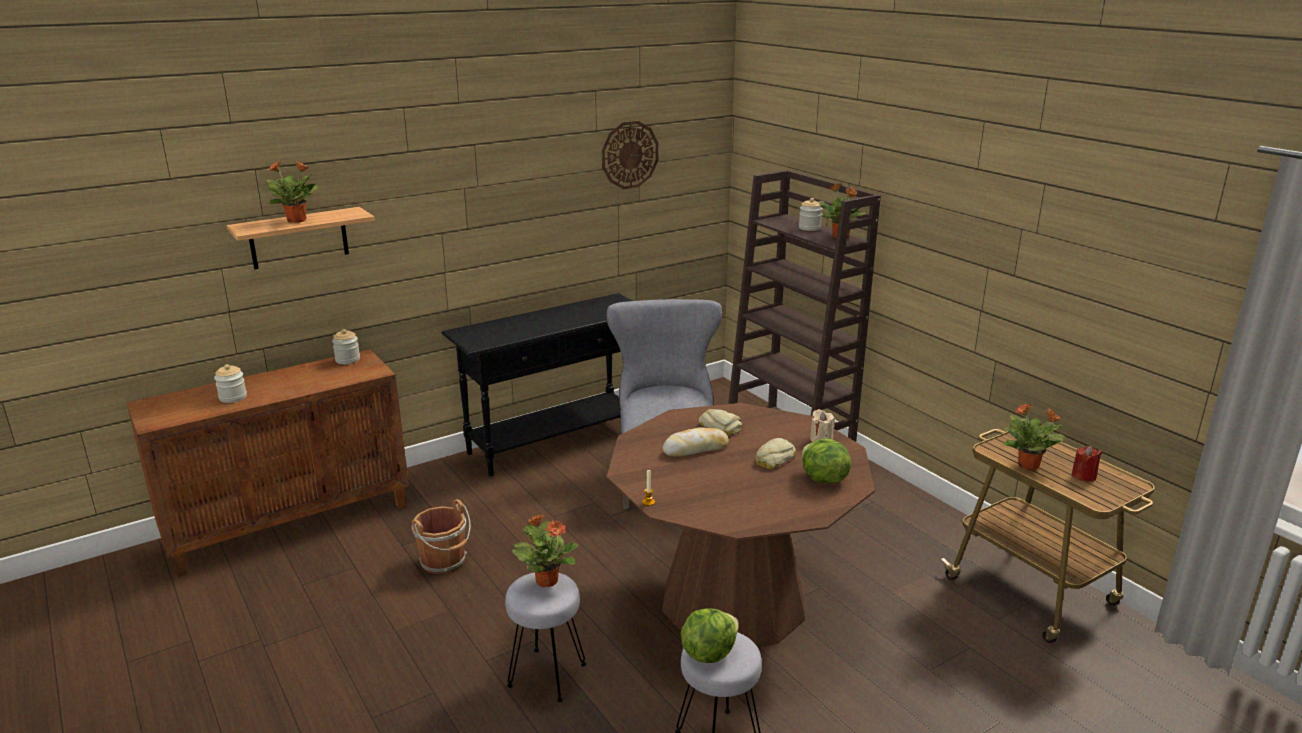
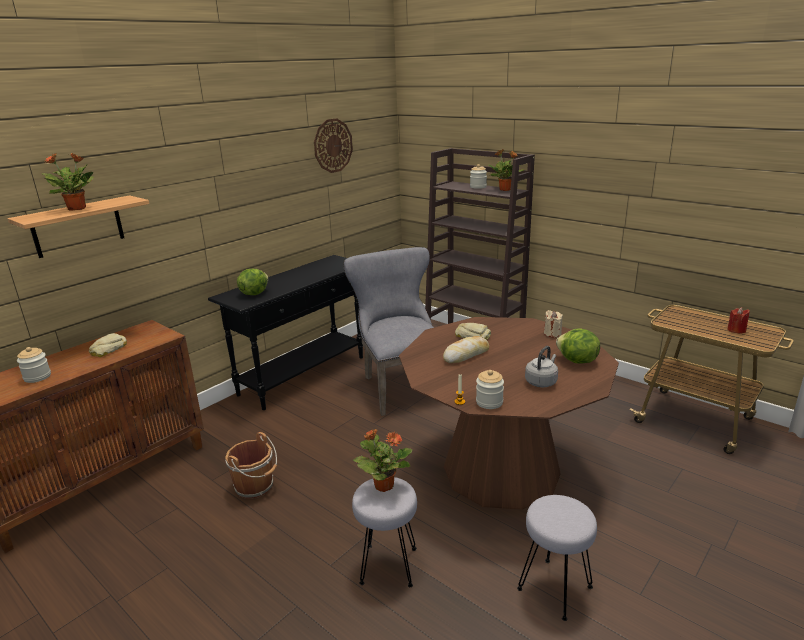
camera: 15 degrees left, 0 degrees up
jar [332,329,360,364] -> jar moved to [476,370,504,409]
lettuce [681,608,739,663] -> lettuce moved to [237,269,269,295]
bread [756,438,796,469] -> bread moved to [89,333,127,357]
potted plant [1004,404,1065,471] -> none
none -> grey kettle [525,346,558,388]

